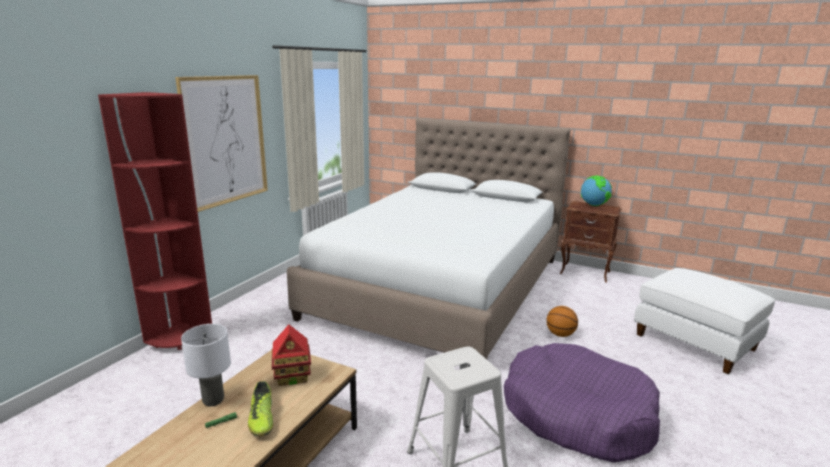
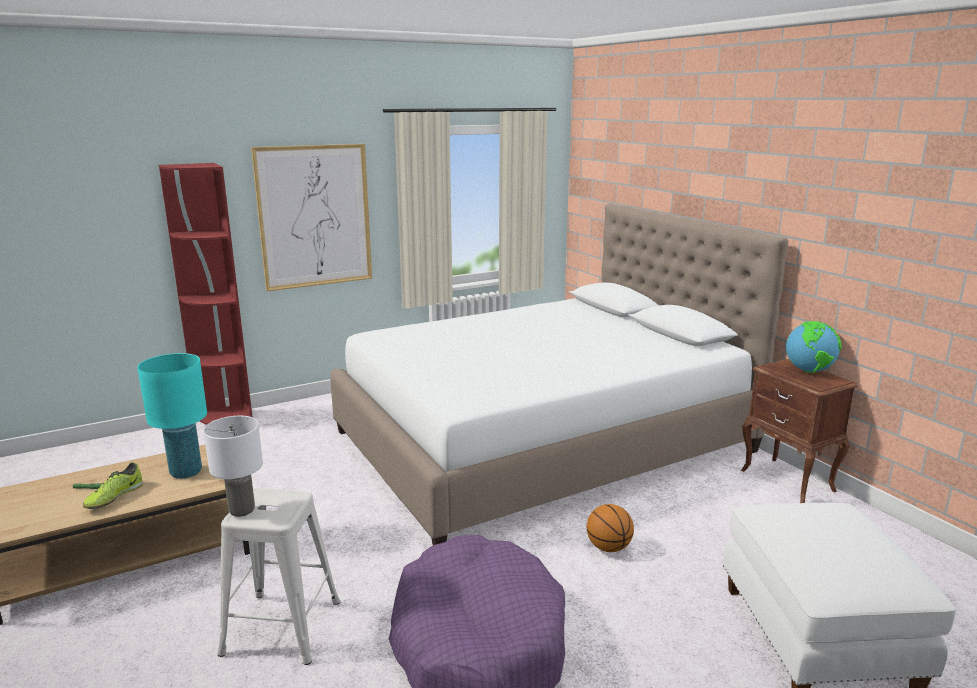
camera: 35 degrees right, 0 degrees up
white table lamp [181,324,231,406] -> white table lamp moved to [203,416,263,517]
toy house [272,325,311,386] -> turquoise table lamp [137,353,207,479]

